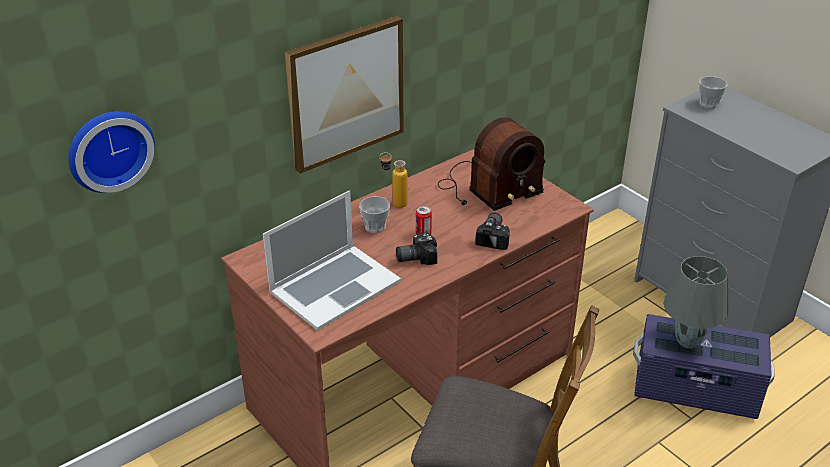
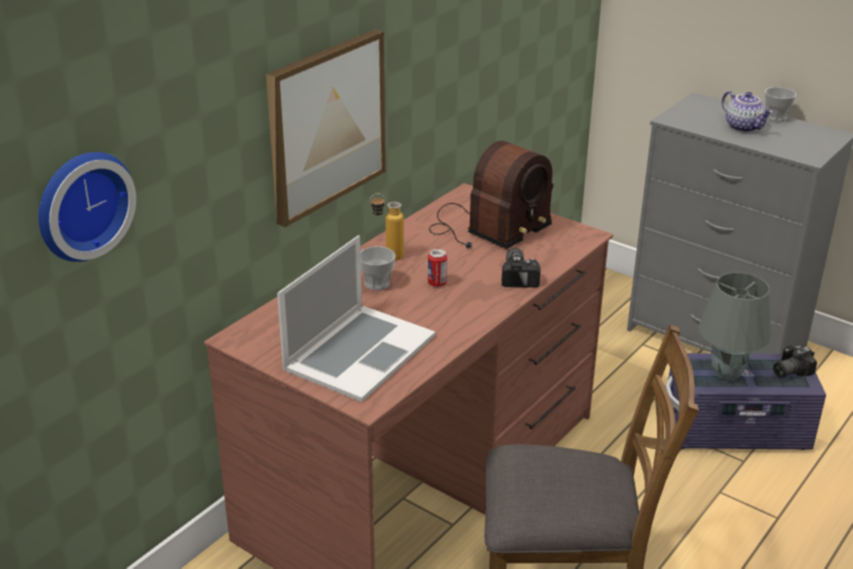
camera: 15 degrees left, 5 degrees down
camera [396,232,437,265] -> camera moved to [773,344,817,378]
cup [699,76,727,109] -> cup moved to [764,87,797,122]
none -> teapot [722,91,773,132]

